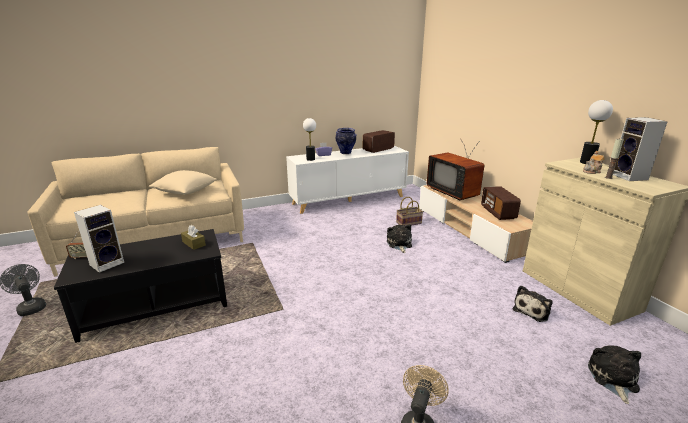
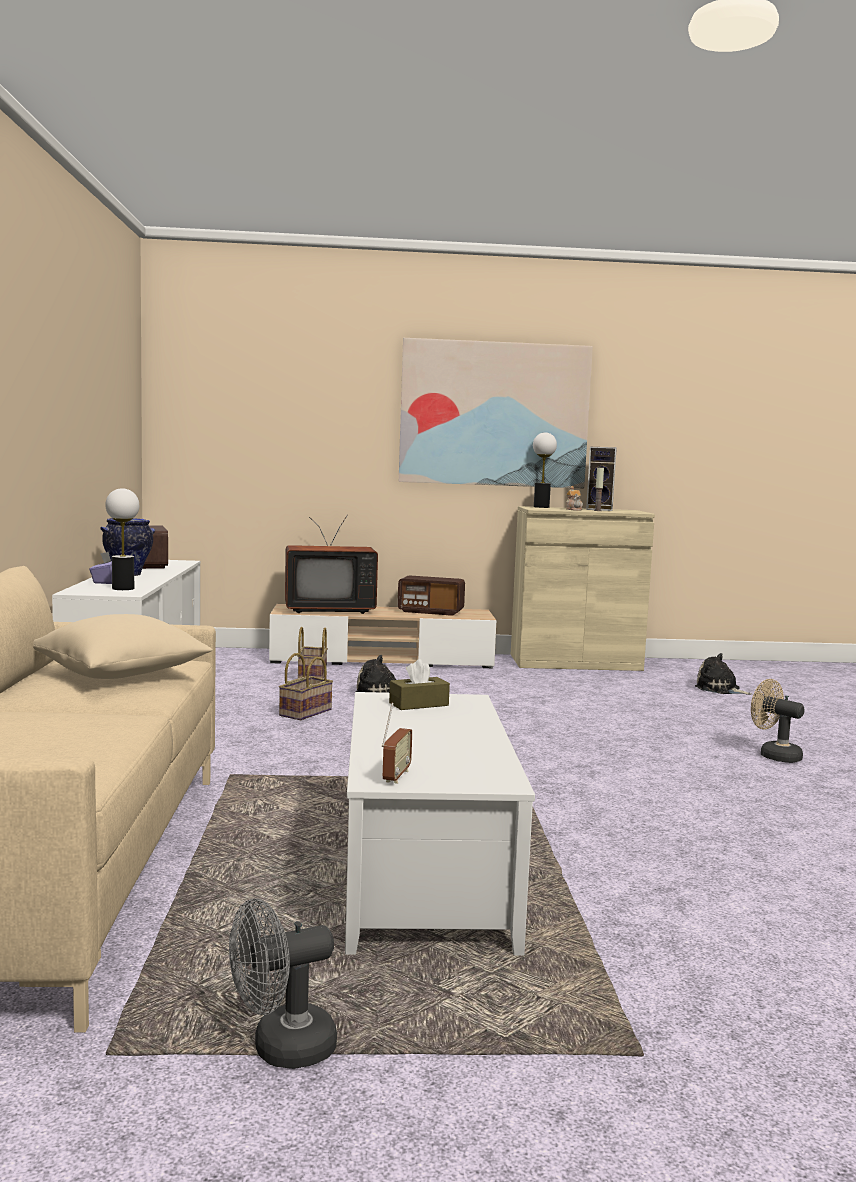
camera: 70 degrees left, 15 degrees down
black coffee table [54,229,227,343] -> white coffee table [345,692,535,955]
speaker [74,205,124,273] -> none
plush toy [513,286,553,322] -> none
none -> basket [279,653,333,720]
none -> picture [399,338,593,488]

